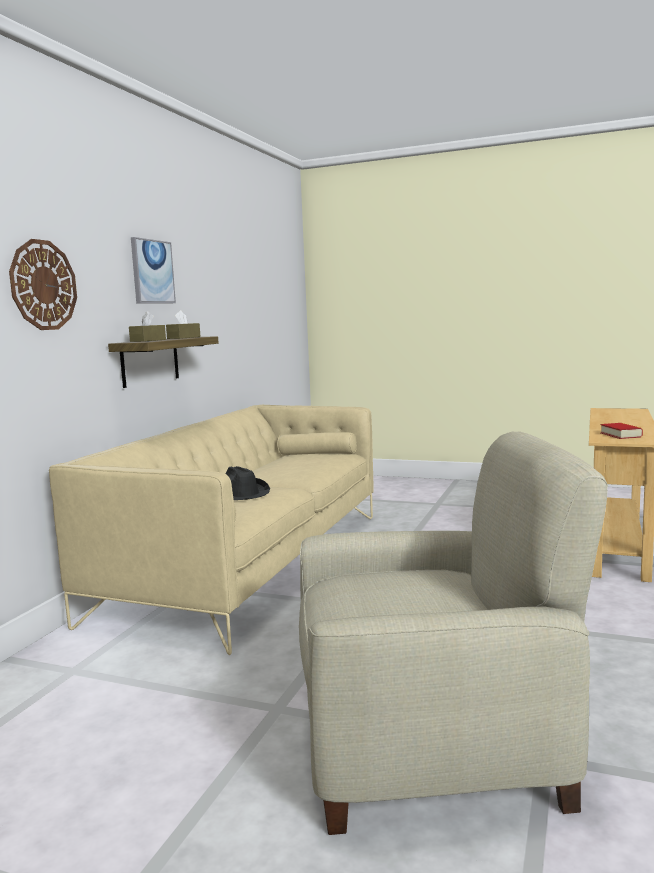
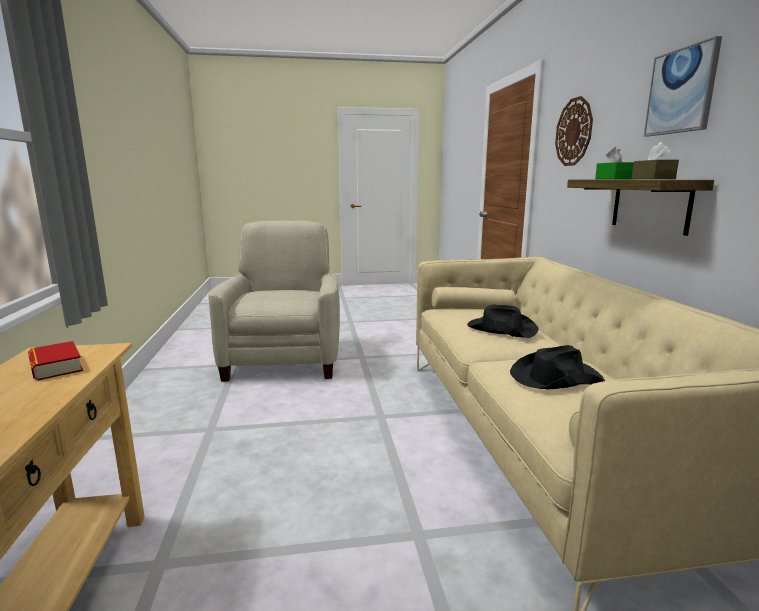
camera: 150 degrees right, 5 degrees up
brown tissue box [129,311,166,342] -> green tissue box [595,147,634,179]
beige armchair [299,431,608,835] -> beige armchair turned 120 degrees clockwise [208,221,340,382]
none -> black hat [510,345,605,389]

